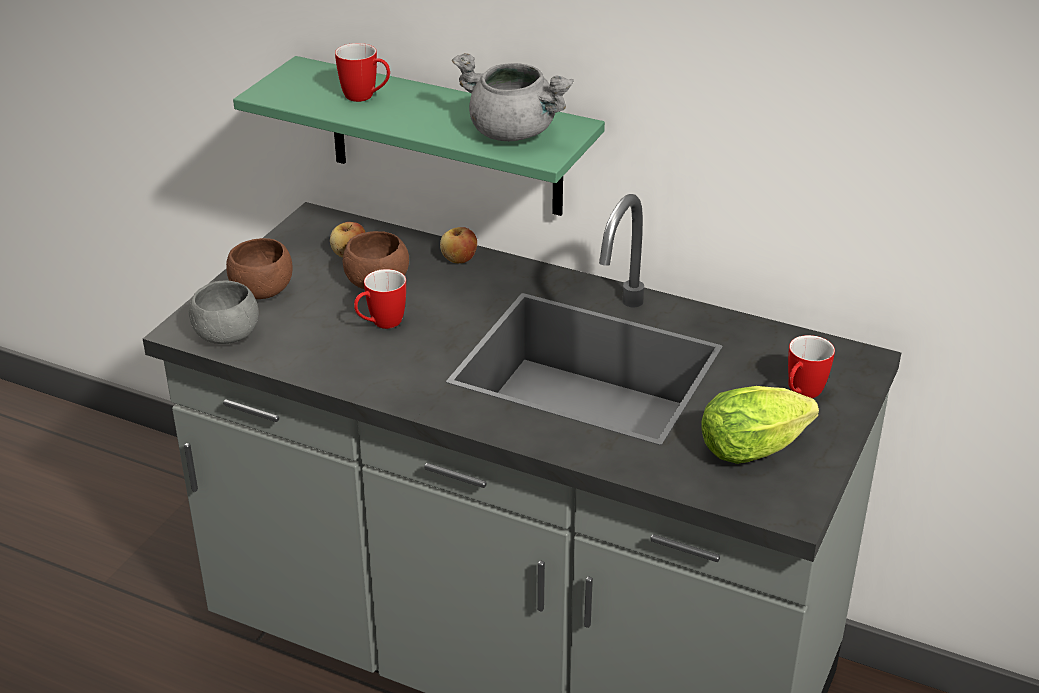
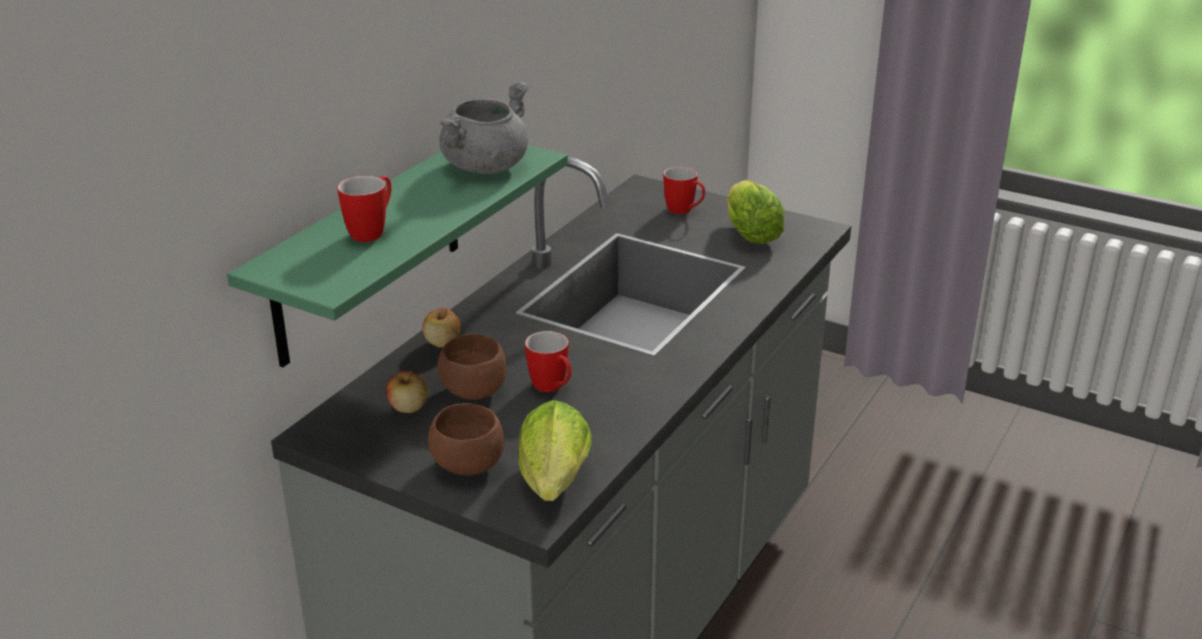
camera: 85 degrees left, 5 degrees down
grey bowl [189,280,259,344] -> lettuce [518,400,592,501]

